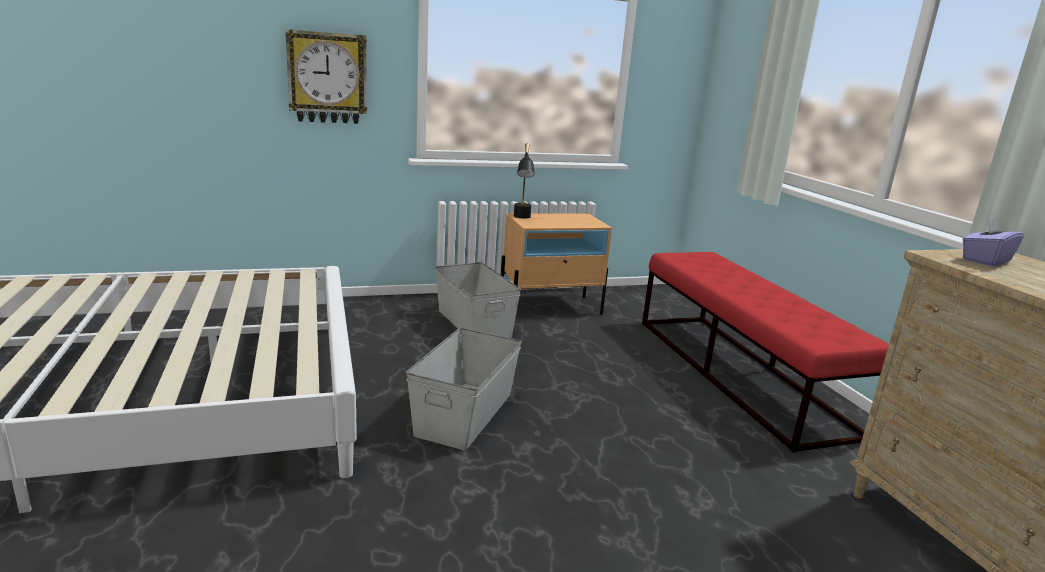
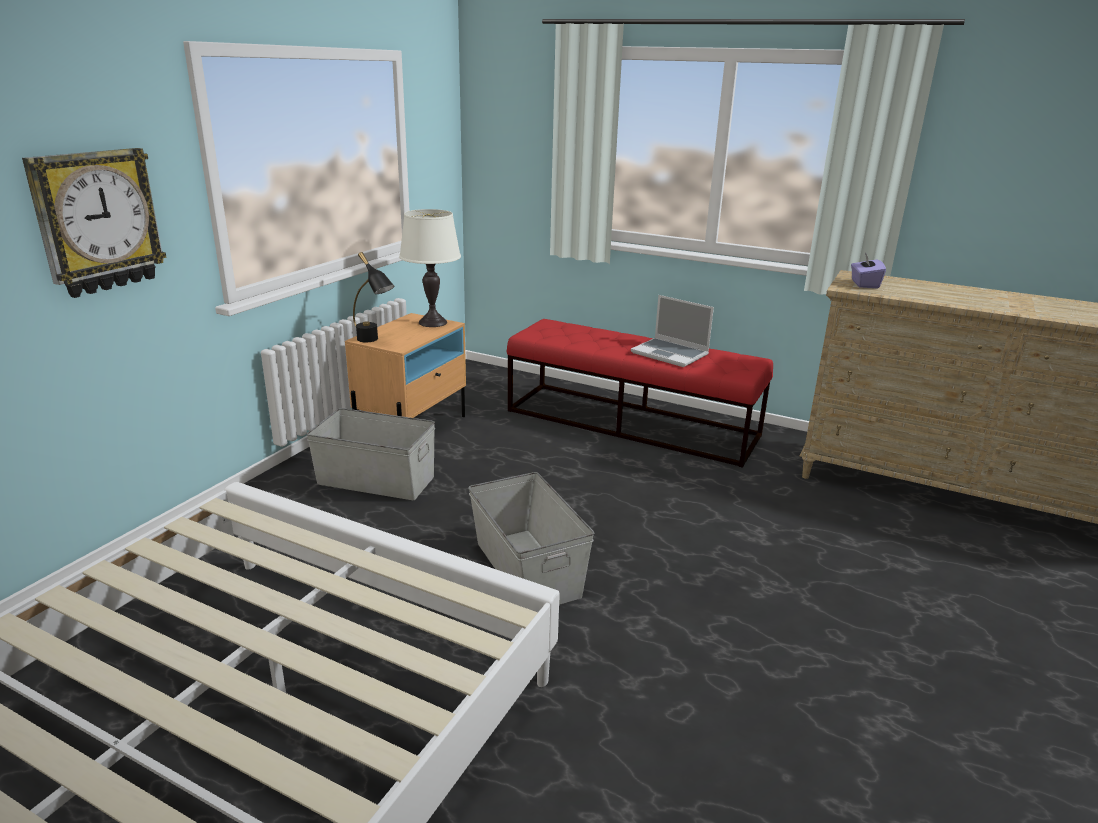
camera: 45 degrees left, 5 degrees up
none -> white table lamp [399,209,461,327]
none -> laptop [631,295,714,367]

